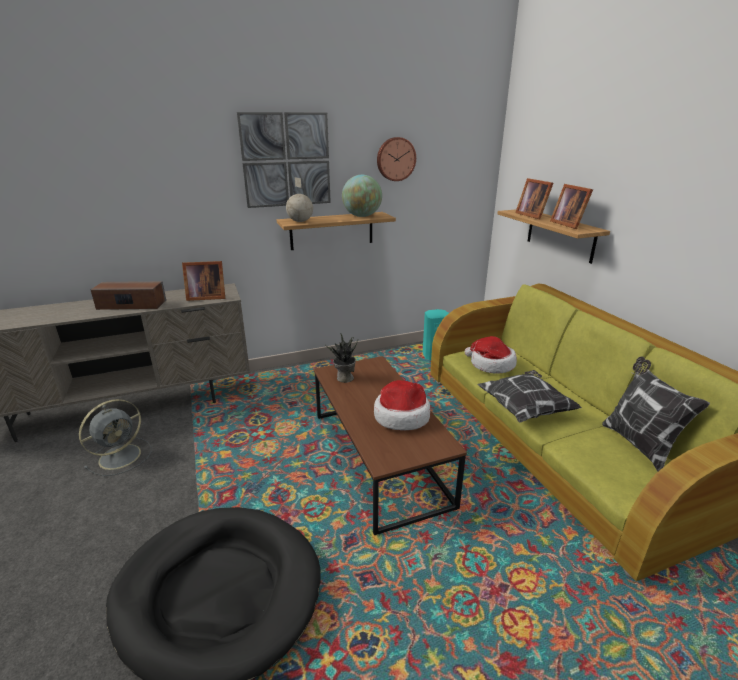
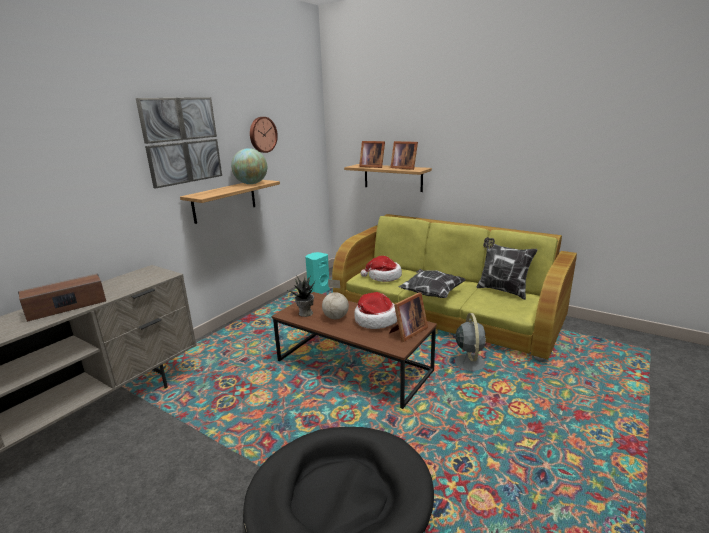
camera: 35 degrees left, 5 degrees down
grey fan [79,399,152,476] -> grey fan moved to [449,313,493,377]
picture frame [182,261,225,301] -> picture frame moved to [389,292,428,342]
globe [286,177,313,222] -> globe moved to [322,279,349,319]

